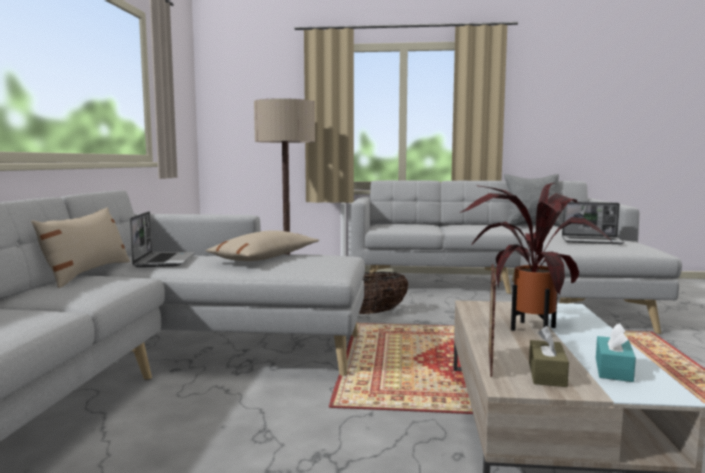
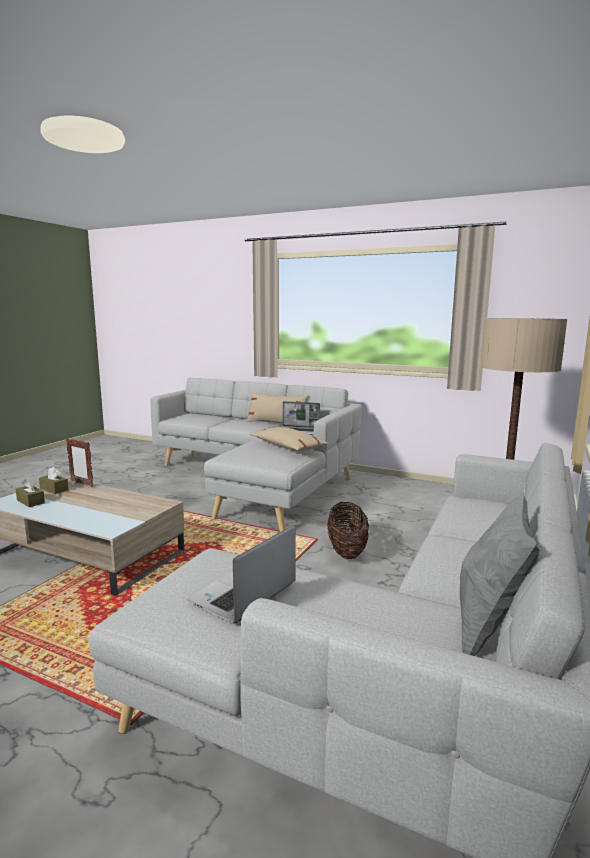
camera: 110 degrees right, 5 degrees up
potted plant [459,183,611,331] -> none
turquoise tissue box [596,323,636,382] -> brown tissue box [16,478,45,507]

